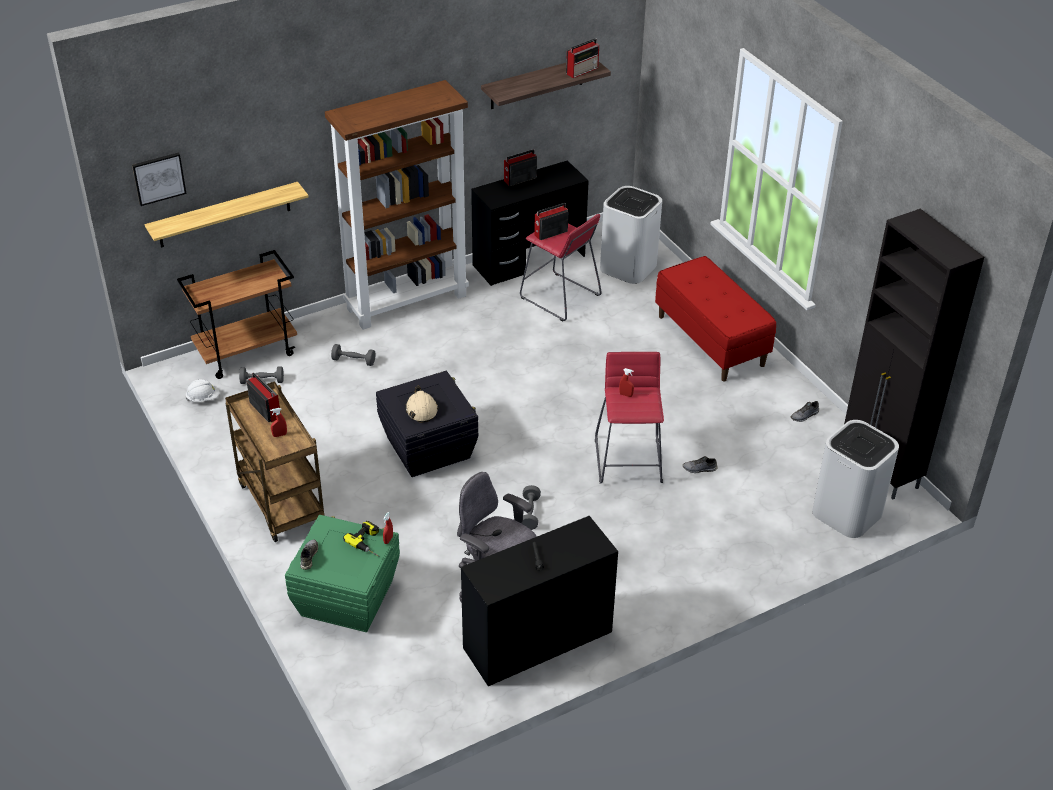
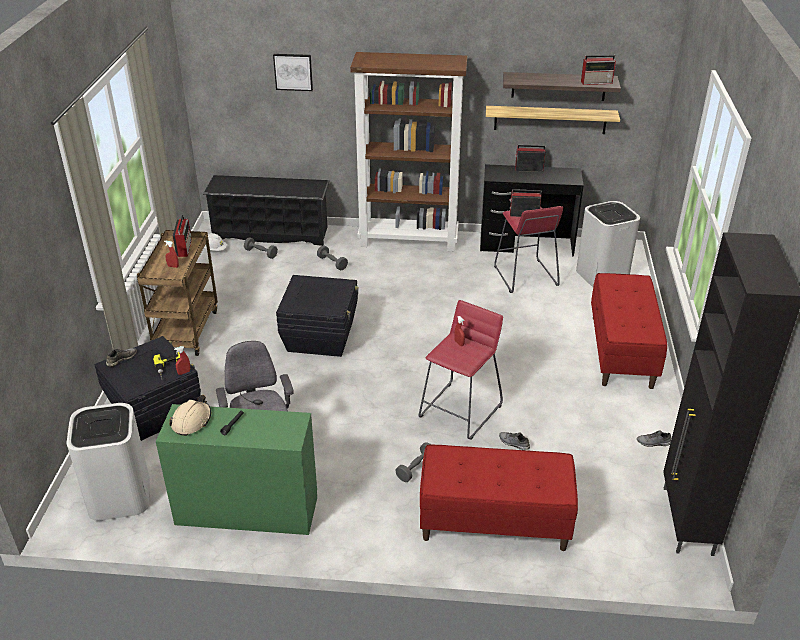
camera: 35 degrees right, 5 degrees down
picture [132,153,186,206] -> picture moved to [273,54,313,91]
shelf [145,182,309,248] -> shelf moved to [486,106,620,134]
brown cart [177,250,297,379] -> black shoe rack [203,175,330,246]
green storage box [285,515,400,632] -> black storage box [94,336,201,441]
beige hard hat [405,386,438,422] -> beige hard hat moved to [169,395,211,436]
black desk [461,516,618,686] -> green desk [156,404,317,535]
grey dumbbell [521,485,541,530] -> grey dumbbell moved to [395,442,431,482]
white trash can [812,420,899,538] -> white trash can moved to [67,403,150,521]
none -> red bench [420,445,578,551]

